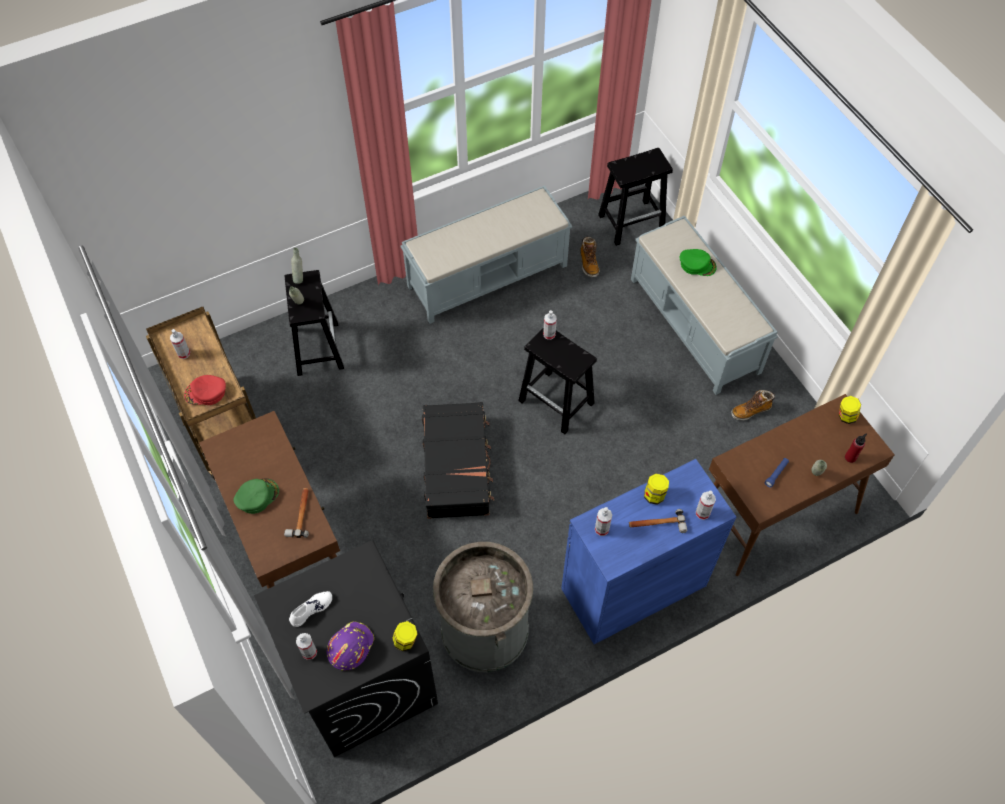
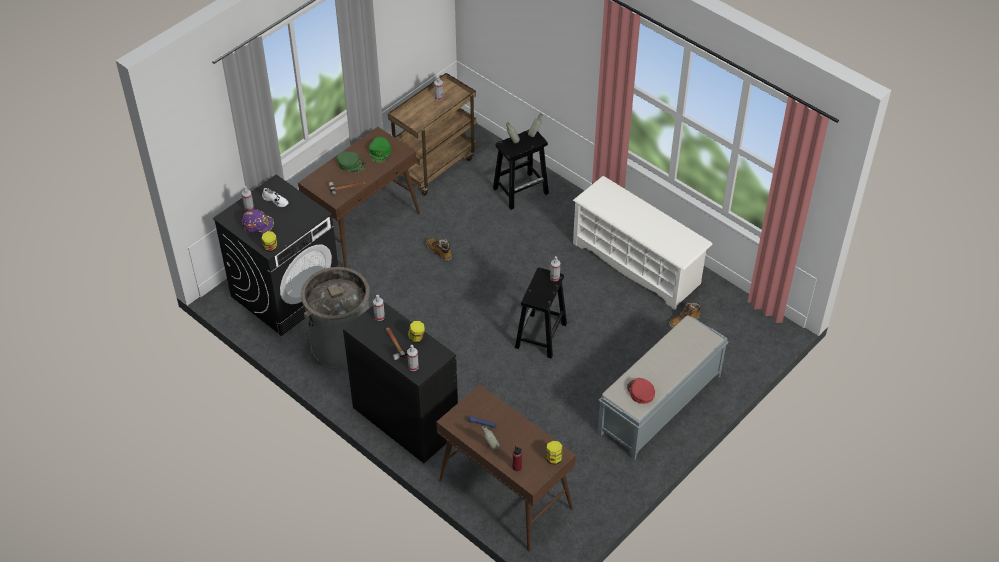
camera: 70 degrees right, 10 degrees down
red cap [184,375,226,405] -> red cap moved to [627,378,655,404]
grey bench [401,185,572,324] -> white shoe rack [573,176,712,310]
black suitcase [422,402,494,519] -> none
blue cabinet [561,459,736,644] -> black cabinet [343,302,458,463]
black stool [598,148,673,246] -> none
green cap [680,249,717,276] -> green cap moved to [369,137,391,163]
boot [731,390,775,421] -> boot moved to [426,238,452,261]

